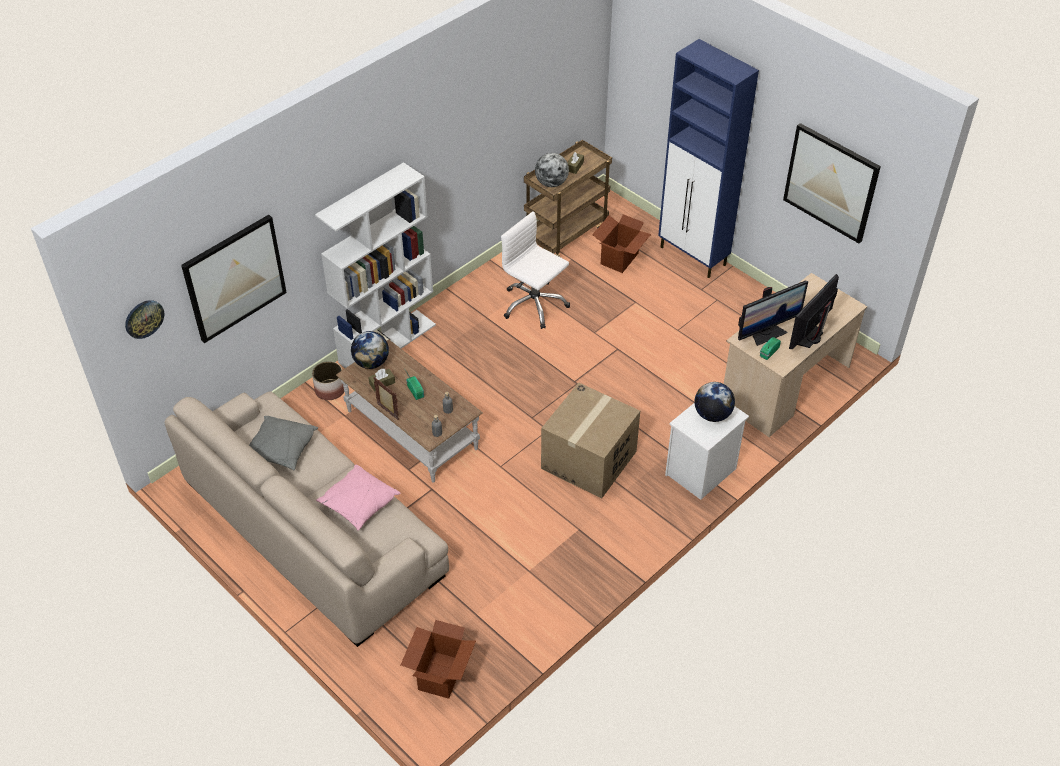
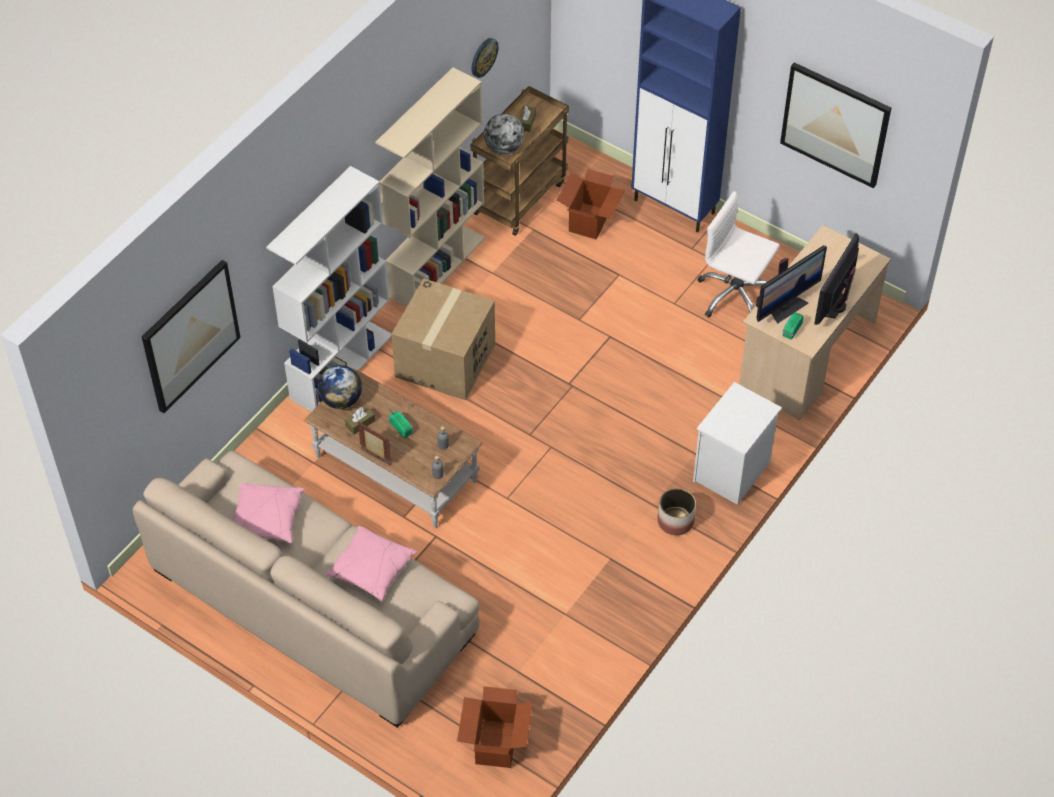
camera: 10 degrees left, 5 degrees up
wall clock [125,300,165,339] -> wall clock moved to [472,38,499,78]
grey pillow [249,416,318,470] -> pink pillow [233,483,305,543]
planter [312,361,344,400] -> planter moved to [658,488,696,535]
white office chair [501,211,570,329] -> white office chair moved to [698,191,780,318]
cardboard box [541,382,640,499] -> cardboard box moved to [391,278,495,400]
globe [694,382,735,422] -> none
none -> beige bookcase [376,67,485,307]

